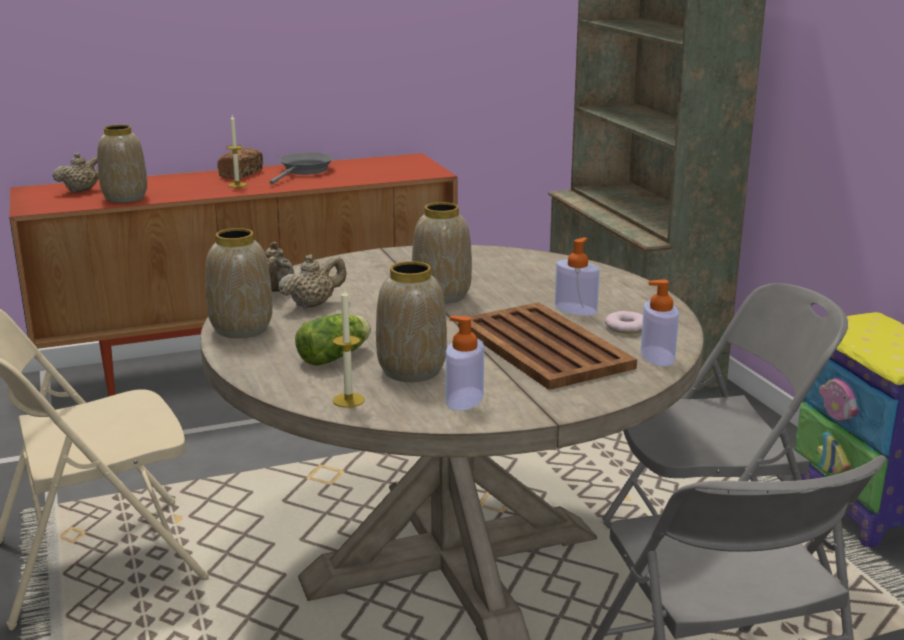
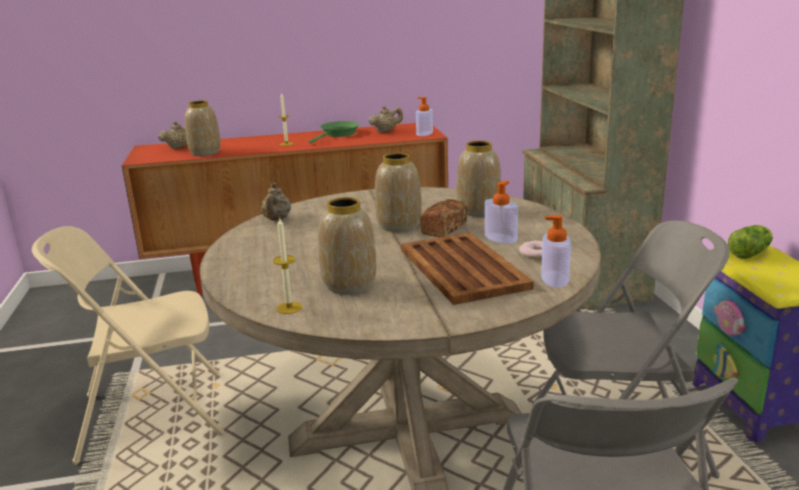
camera: 10 degrees right, 0 degrees up
vase [205,228,273,338] -> vase moved to [456,141,501,217]
bread [217,148,263,179] -> bread moved to [420,199,468,238]
grey frying pan [270,152,334,184] -> green frying pan [309,121,360,144]
beige teapot [278,254,347,308] -> beige teapot moved to [369,106,403,133]
lettuce [295,314,371,366] -> lettuce moved to [728,225,773,259]
soap dispenser [446,316,484,411] -> soap dispenser moved to [416,97,433,136]

